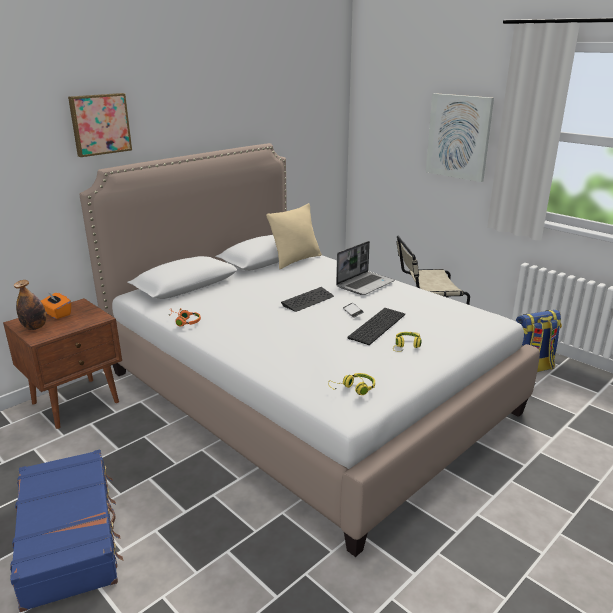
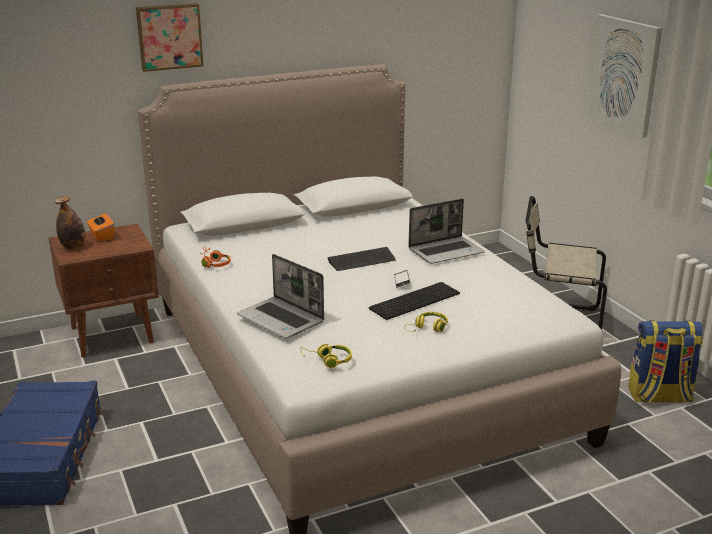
camera: 20 degrees right, 0 degrees up
beige pillow [266,203,322,269] -> none
none -> laptop [237,254,324,338]

